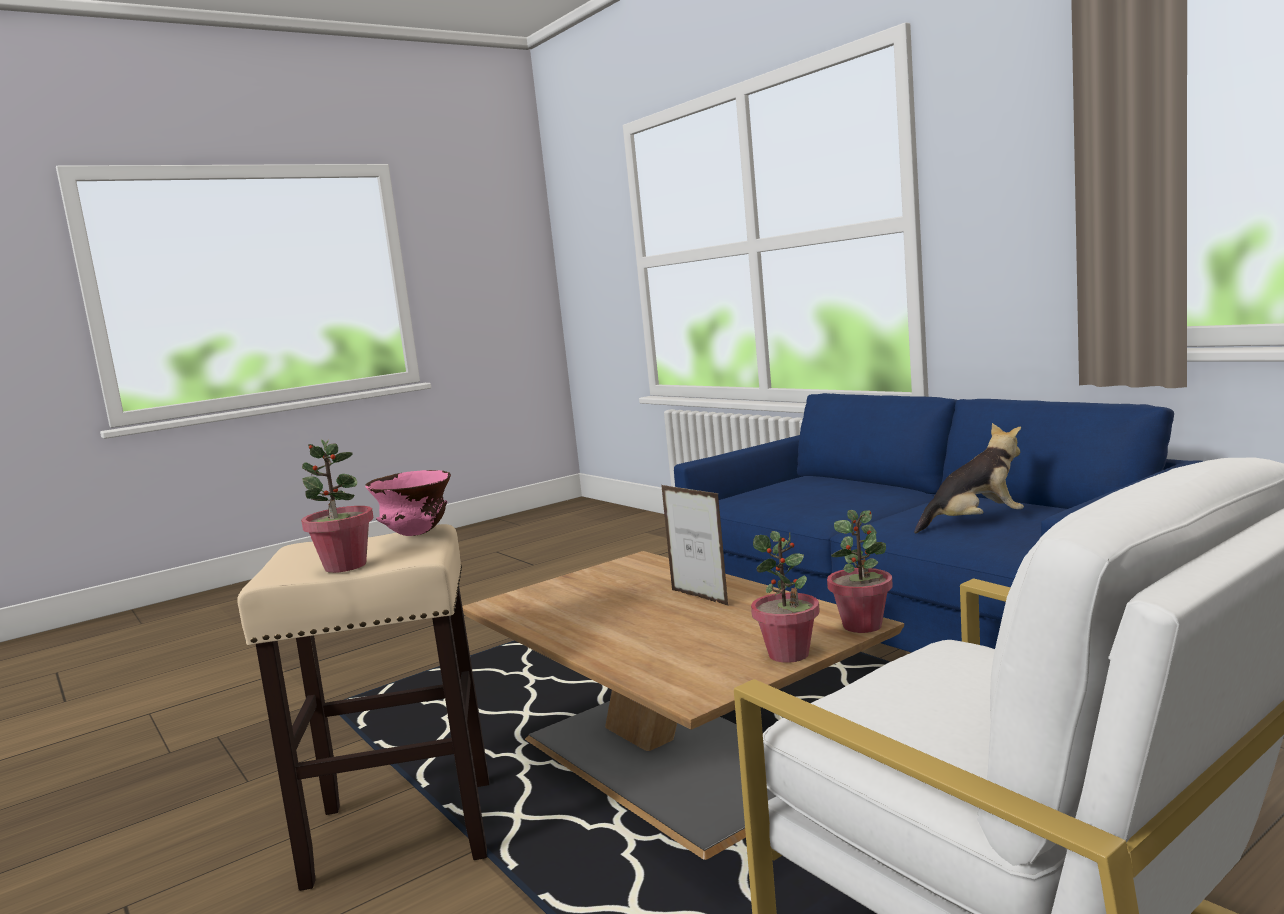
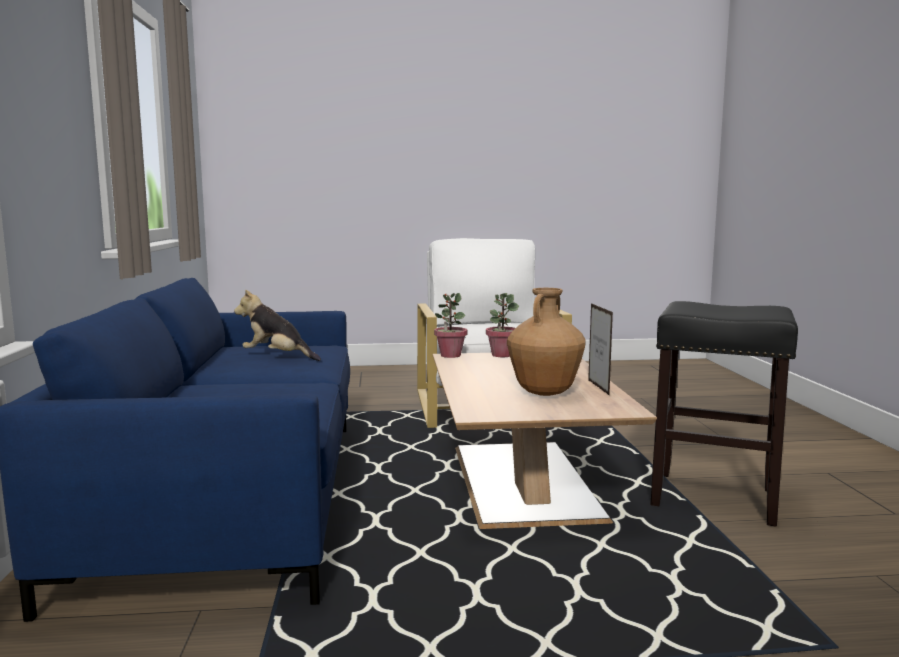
camera: 150 degrees left, 0 degrees up
beige stool [237,524,489,891] -> black stool [650,301,798,527]
potted plant [301,439,374,573] -> none
pink bowl [365,470,451,536] -> none
picture frame [661,485,729,606] -> picture frame moved to [588,303,613,395]
none -> brown vase [507,288,586,396]

